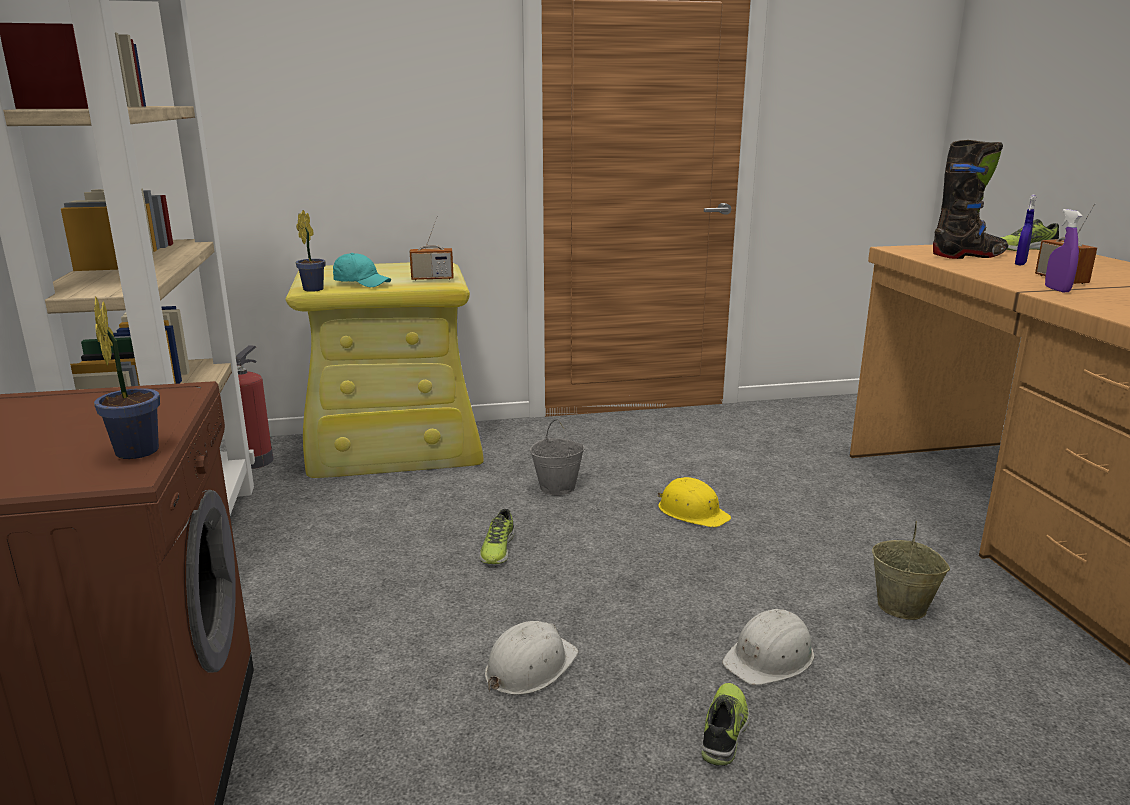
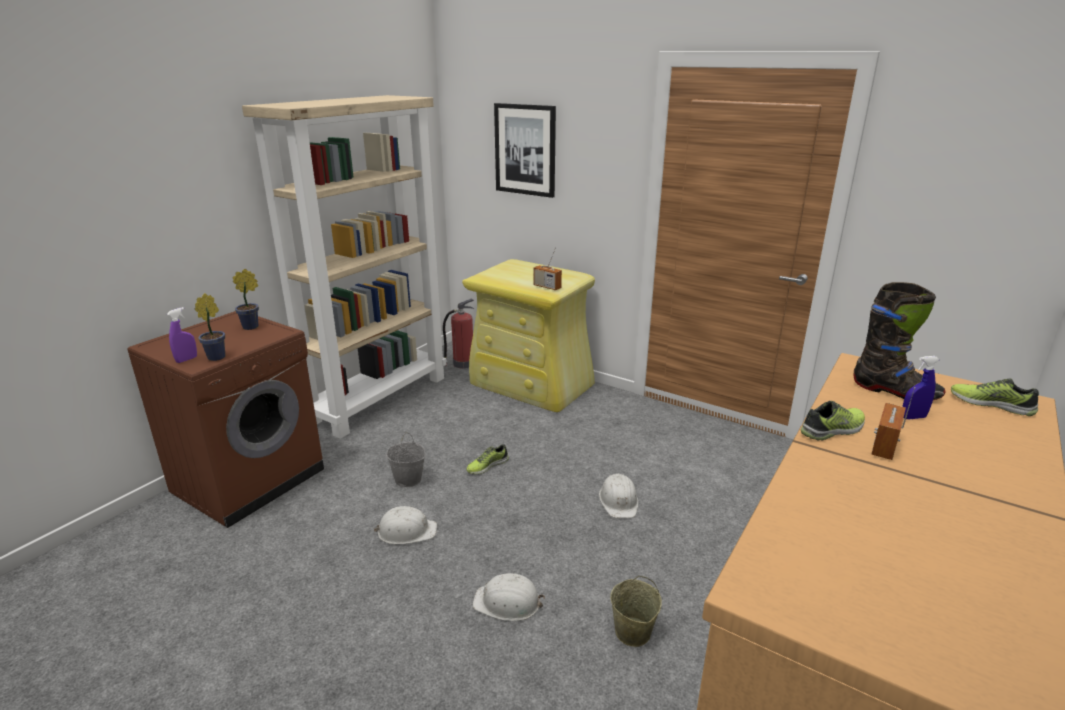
camera: 45 degrees right, 5 degrees up
potted plant [296,210,325,292] -> potted plant moved to [233,269,259,330]
turquoise cap [333,253,391,287] -> none
grey bucket [530,419,585,495] -> grey bucket moved to [386,432,426,487]
yellow hard hat [658,477,731,527] -> white hard hat [599,474,638,518]
shoe [701,683,750,766] -> shoe moved to [801,401,865,441]
purple spray bottle [1045,209,1082,292] -> purple spray bottle moved to [167,307,197,363]
none -> picture [494,103,556,198]

